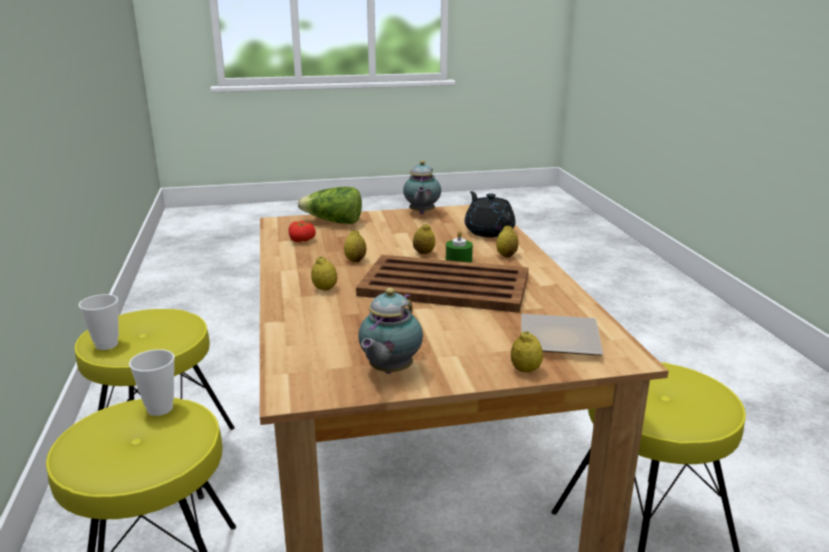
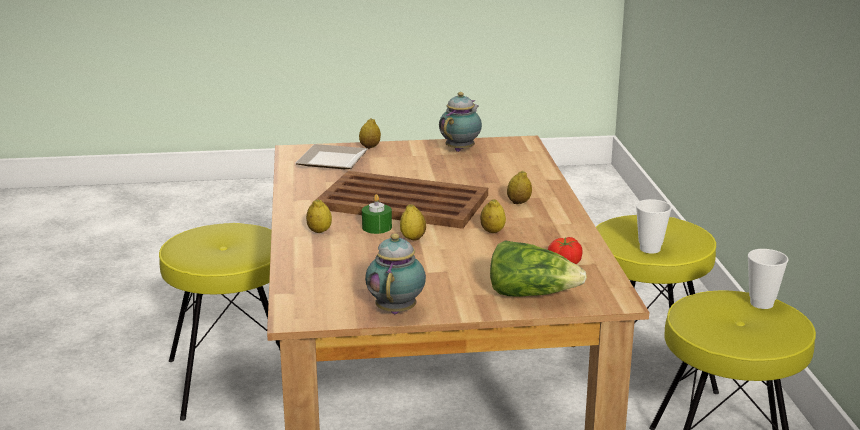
camera: 175 degrees left, 0 degrees up
black teapot [465,191,515,238] -> none

